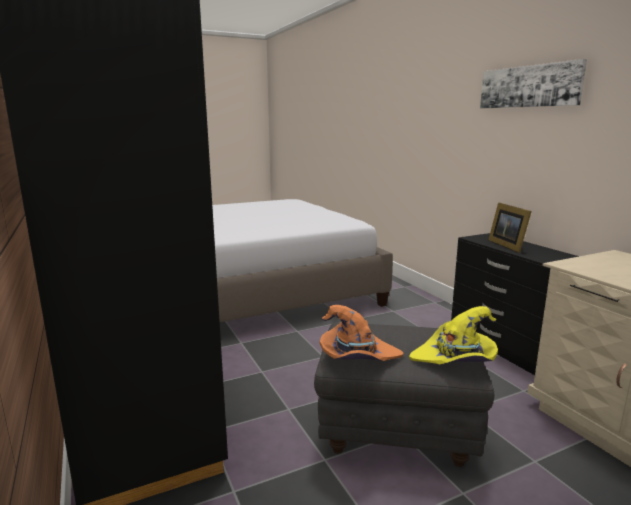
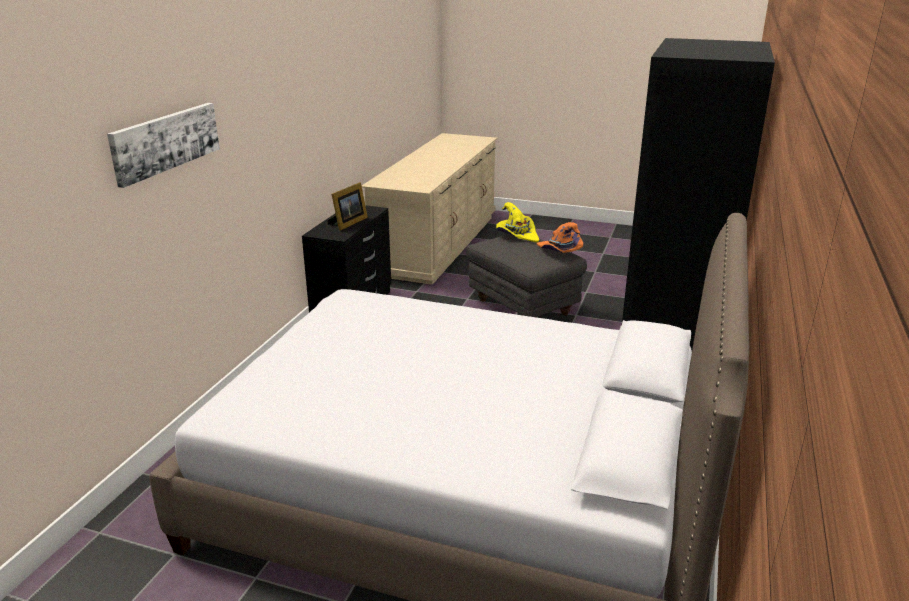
camera: 135 degrees left, 10 degrees up
picture [480,59,587,108] -> picture moved to [107,103,220,188]

